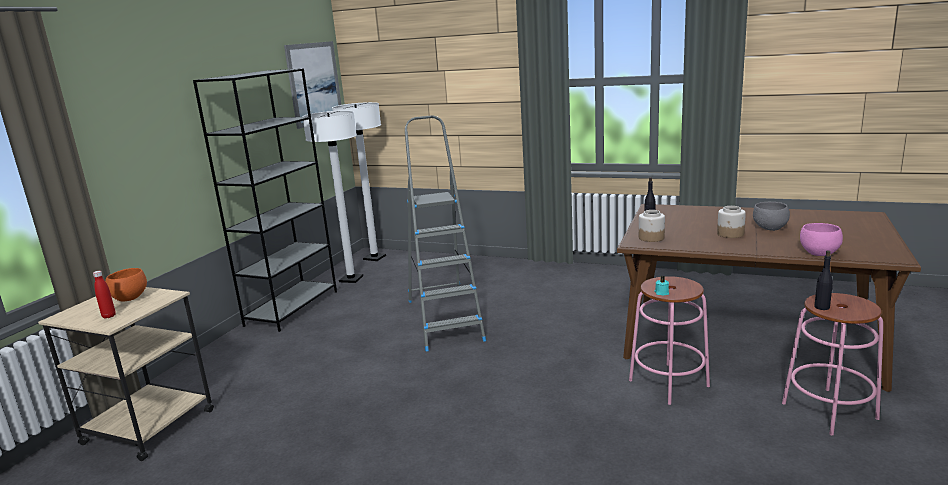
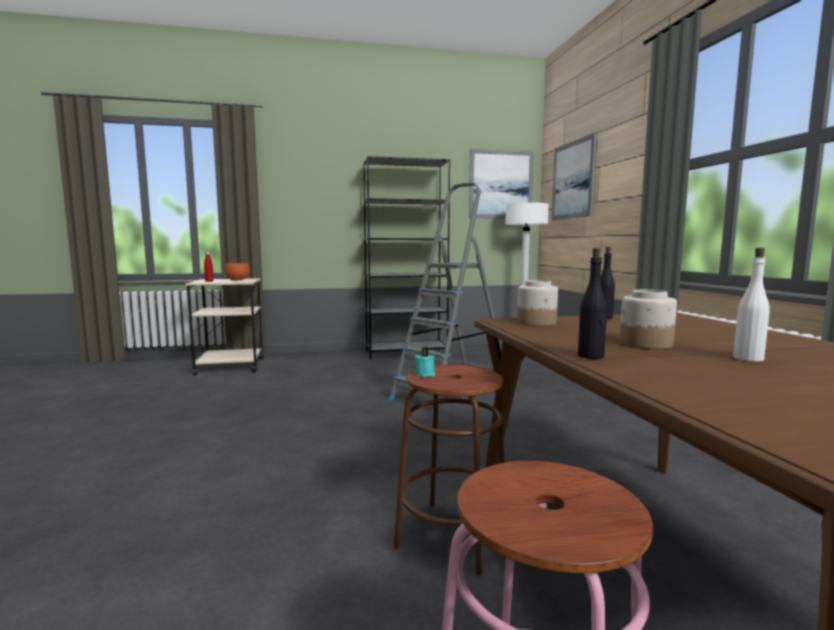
camera: 55 degrees right, 10 degrees down
white floor lamp [302,110,363,283] -> none
pink stool [629,276,710,405] -> brown stool [394,365,504,576]
grey bowl [753,202,790,231] -> white bottle [733,248,770,362]
pink bowl [800,223,843,256] -> none
black bottle [814,251,833,310] -> black bottle moved to [578,248,608,359]
none -> picture [552,133,597,220]

